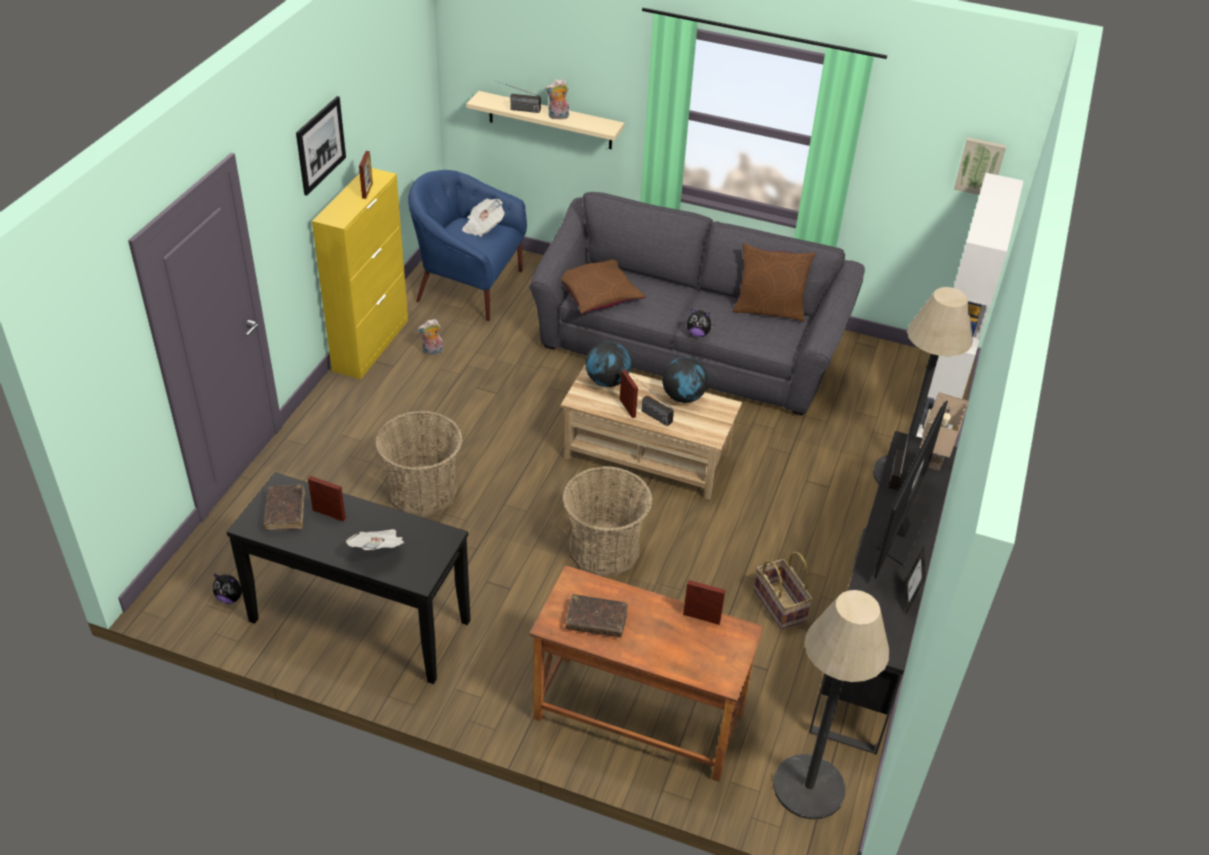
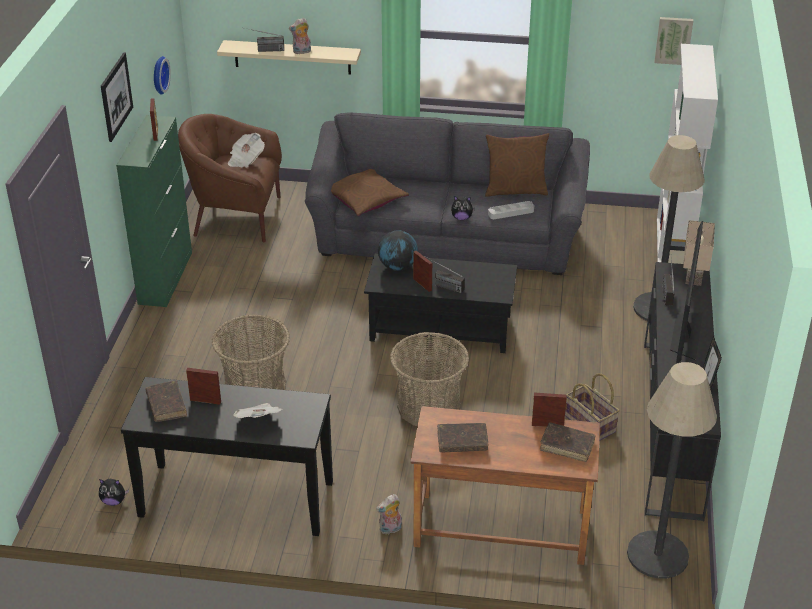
camera: 10 degrees left, 5 degrees down
yellow cabinet [312,168,408,379] -> green cabinet [116,115,192,307]
blue armchair [408,170,527,321] -> brown armchair [178,114,282,242]
plush toy [417,319,443,355] -> plush toy moved to [376,494,402,535]
beige coffee table [560,364,742,500] -> black coffee table [364,254,517,353]
globe [662,357,708,403] -> none
none -> wall clock [154,56,171,95]
none -> grey tray [488,201,534,219]
none -> brown book [540,422,596,462]

